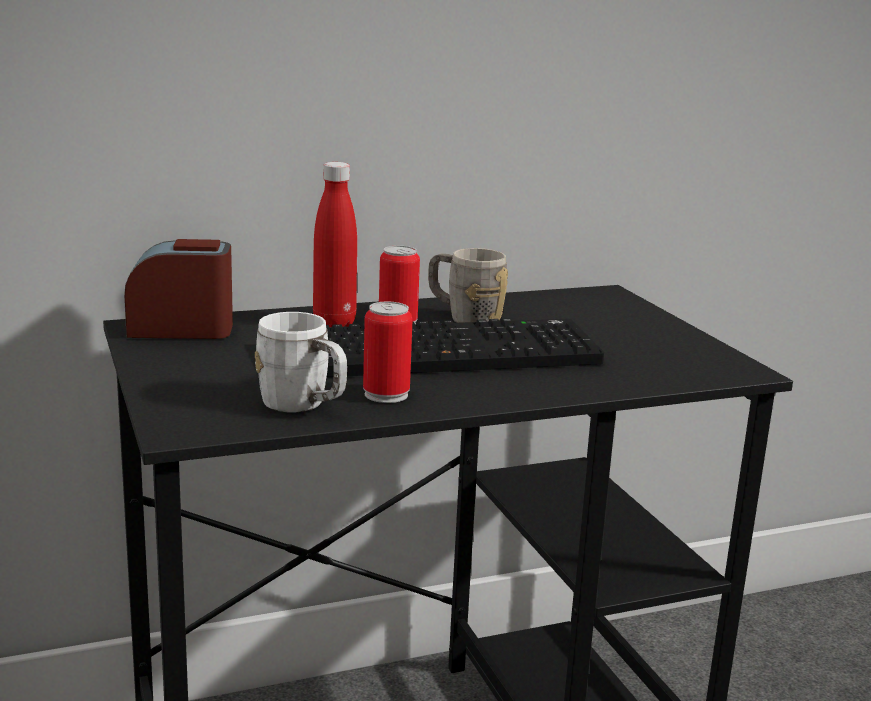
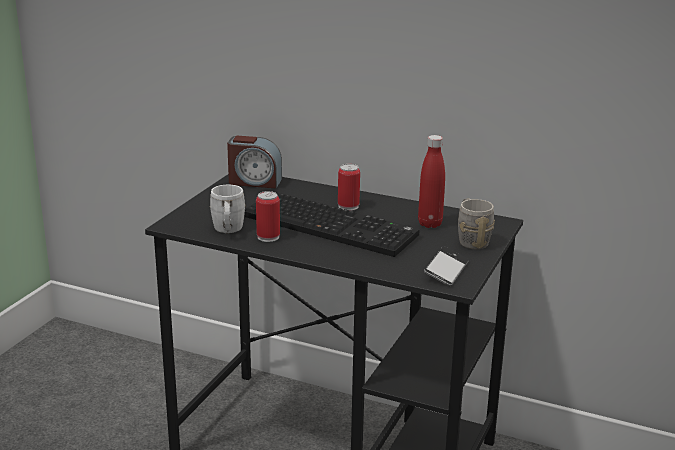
camera: 45 degrees right, 5 degrees up
alarm clock [124,239,233,339] -> alarm clock turned 150 degrees clockwise [227,136,282,188]
red bottle [313,162,357,327] -> red bottle moved to [418,135,445,228]
grey mug [428,248,508,323] -> grey mug moved to [458,199,495,249]
none -> phone [424,246,469,286]

